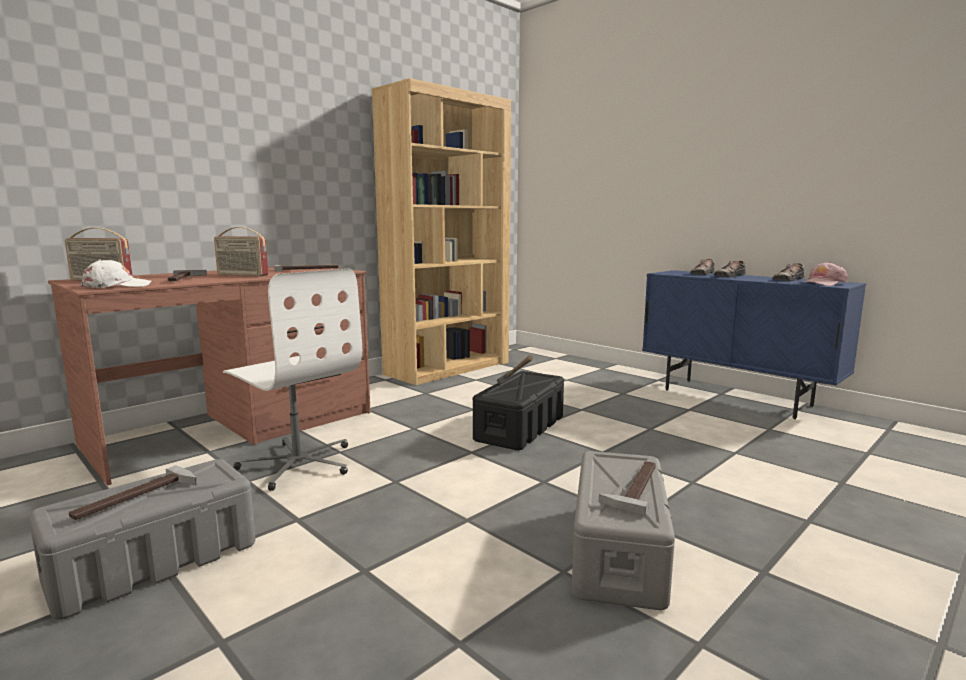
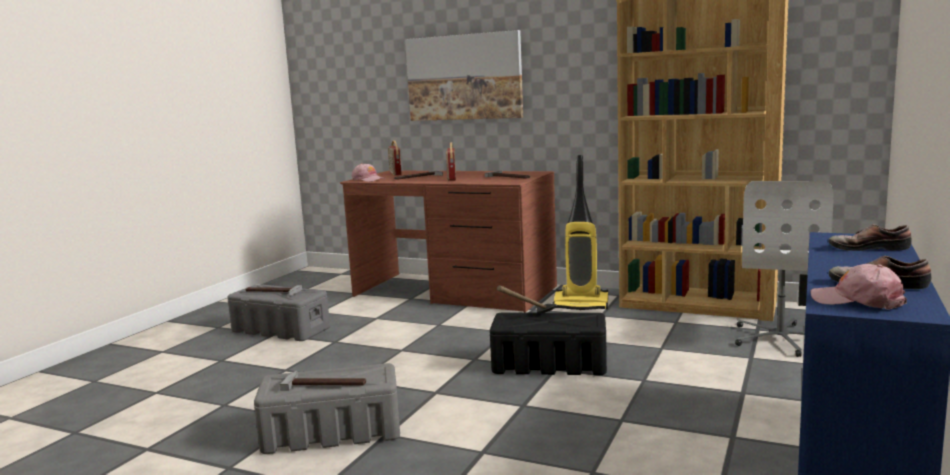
camera: 70 degrees right, 0 degrees up
white cap [81,260,151,288] -> pink cap [352,163,385,182]
white office chair [223,268,362,491] -> white office chair moved to [735,181,834,357]
shoe [714,261,746,277] -> none
none -> picture [405,30,523,121]
none -> vacuum cleaner [552,155,608,310]

